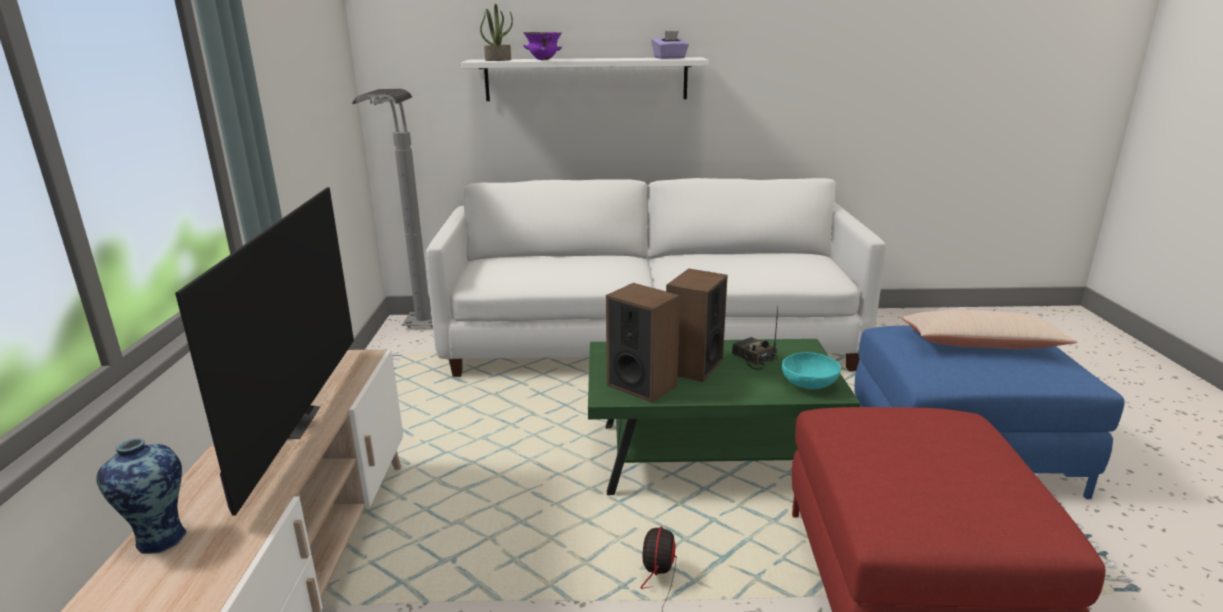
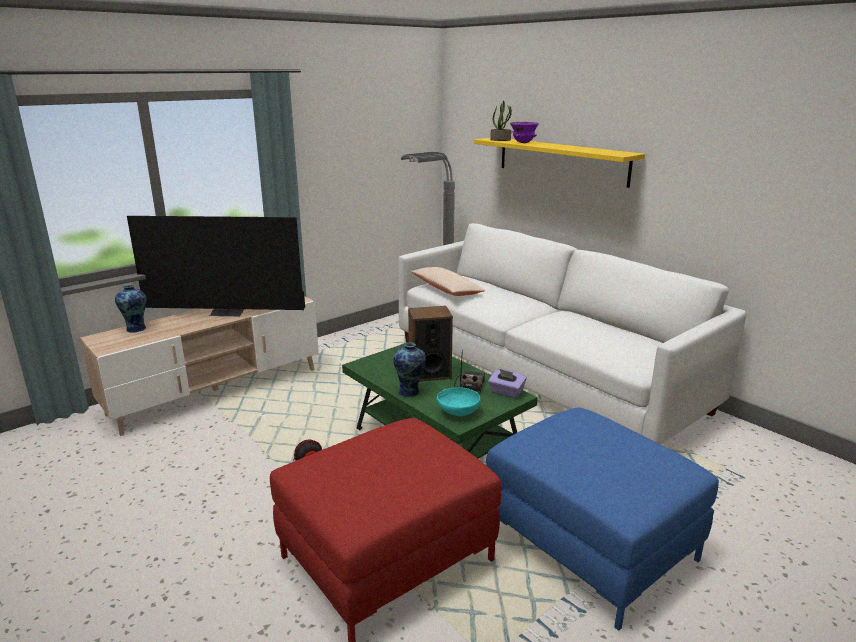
camera: 50 degrees right, 0 degrees up
television [175,187,354,516] -> television turned 45 degrees clockwise [127,216,305,316]
white shelf [461,57,709,101] -> yellow shelf [474,138,645,188]
speaker [606,283,680,403] -> none
purple tissue box [652,31,689,59] -> purple tissue box moved to [488,369,527,398]
beige pillow [901,310,1077,349] -> beige pillow moved to [410,267,485,296]
none -> vase [394,342,426,397]

